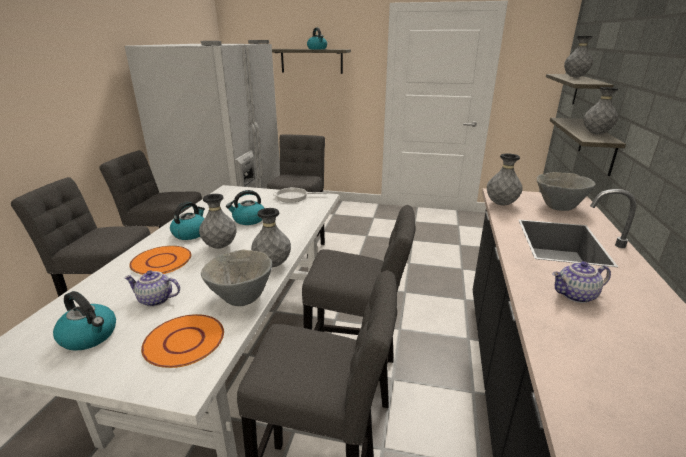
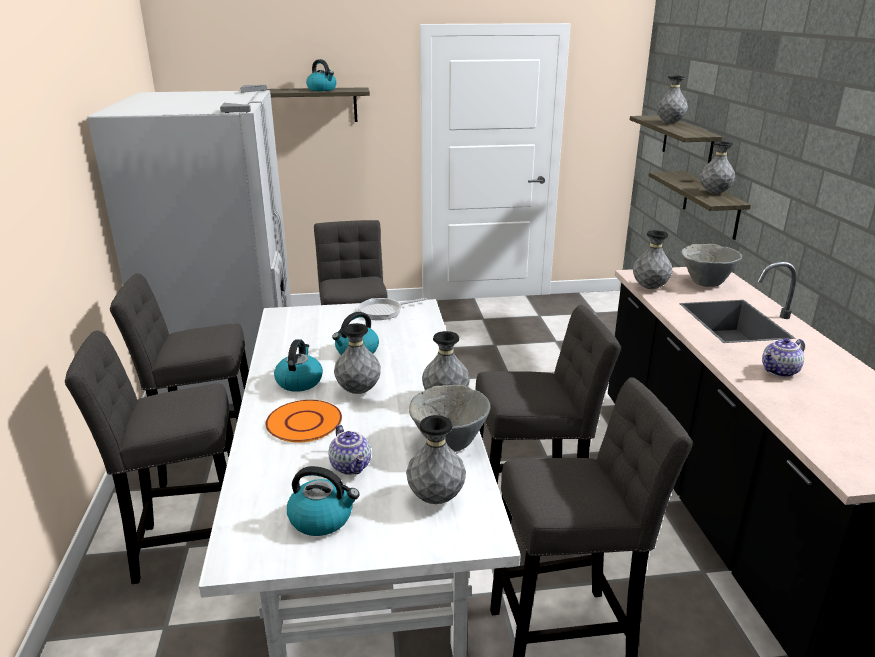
camera: 20 degrees left, 0 degrees up
teapot [124,270,180,307] -> teapot turned 105 degrees counterclockwise [328,425,371,475]
orange plate [141,314,224,368] -> grey vase [406,415,466,504]

